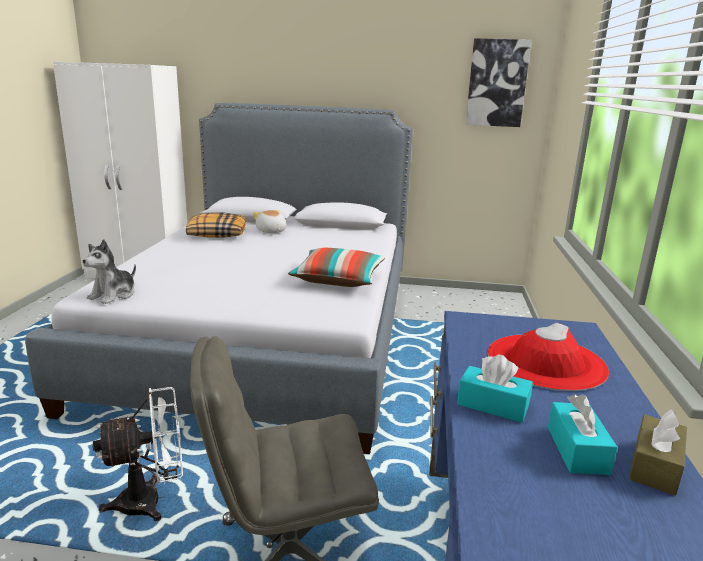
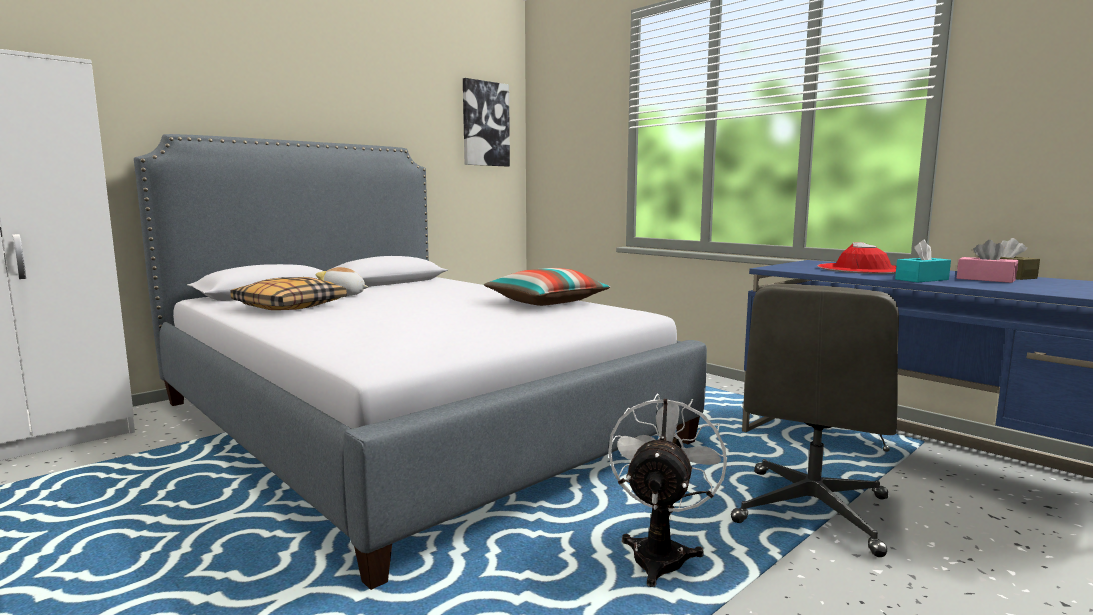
camera: 50 degrees left, 10 degrees down
plush toy [82,239,136,304] -> none
turquoise tissue box [548,394,618,475] -> pink tissue box [957,240,1018,283]

